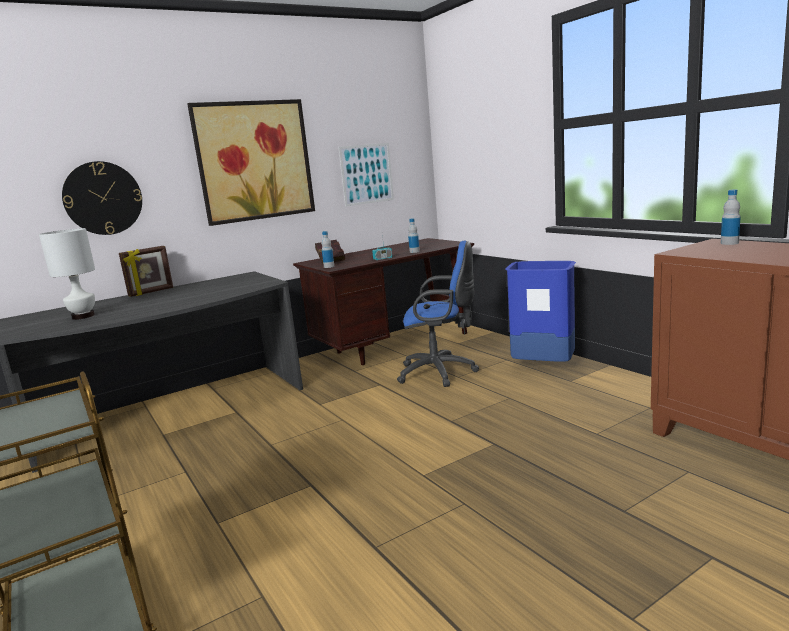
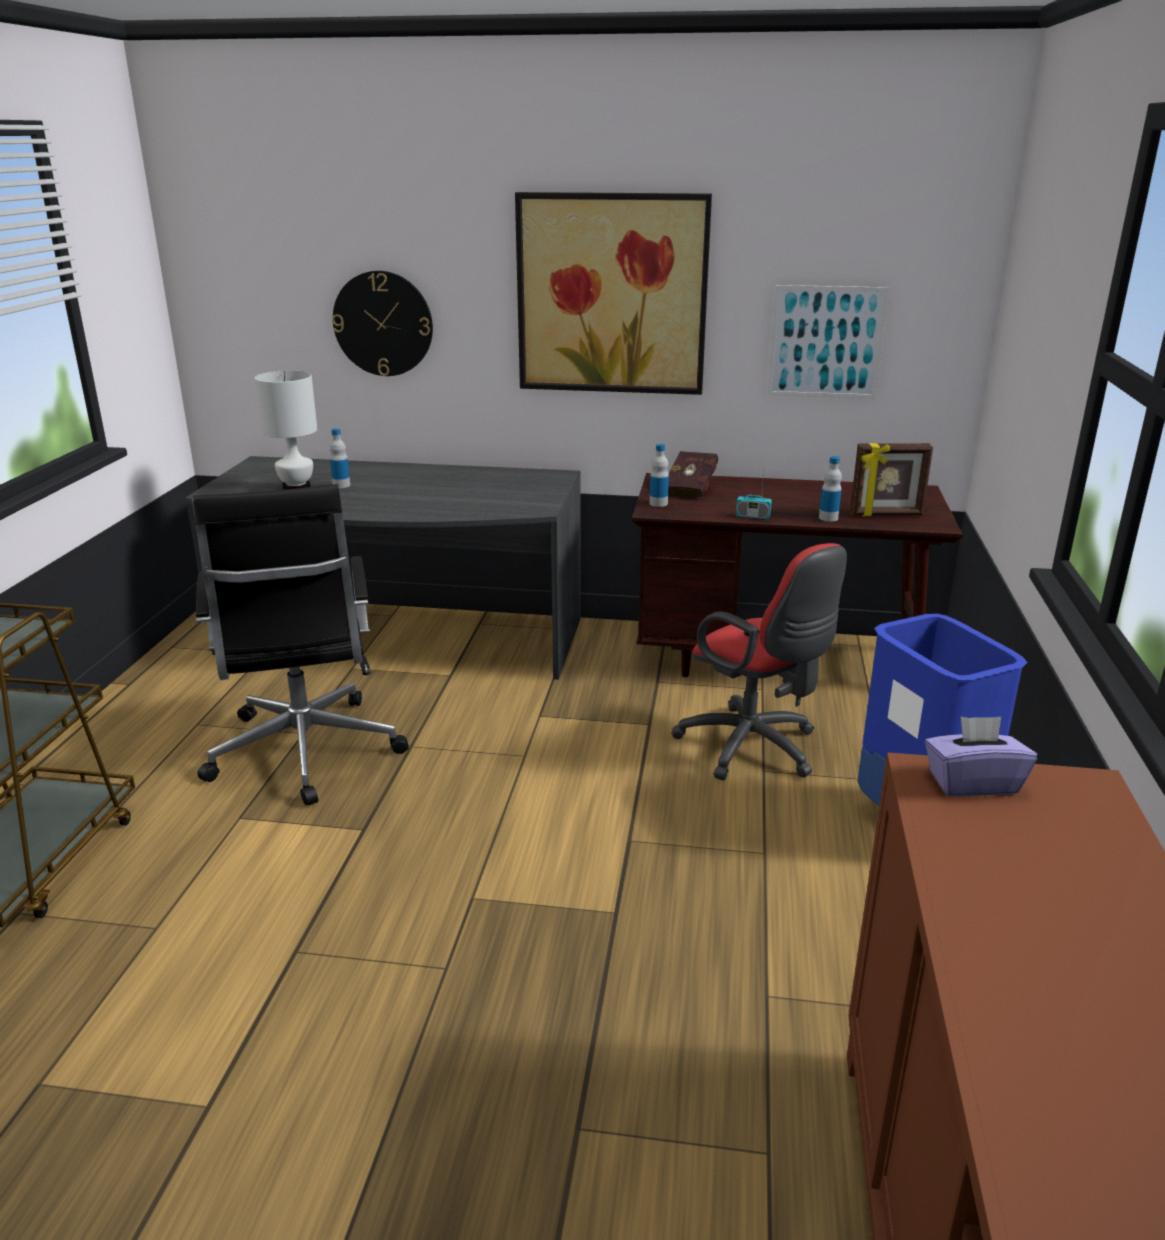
camera: 40 degrees right, 10 degrees up
picture frame [119,246,173,297] -> picture frame moved to [850,443,933,517]
blue office chair [397,241,479,387] -> red office chair [671,543,847,781]
bottle [721,190,741,245] -> bottle moved to [330,428,350,488]
none -> black office chair [192,484,409,806]
none -> purple tissue box [925,717,1037,796]

